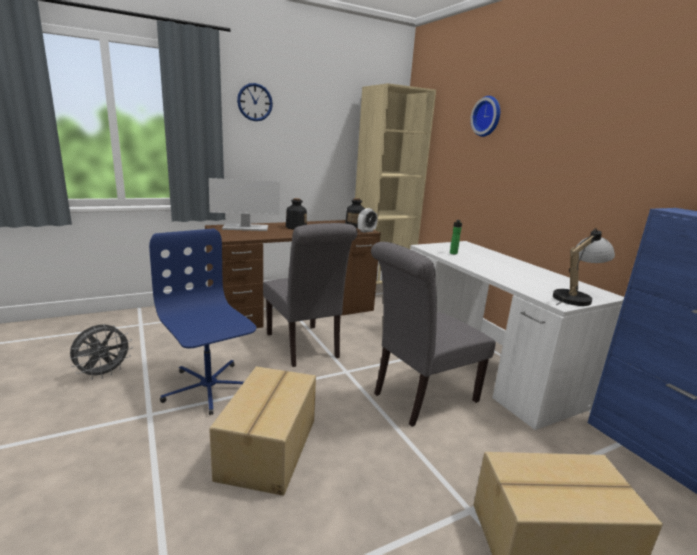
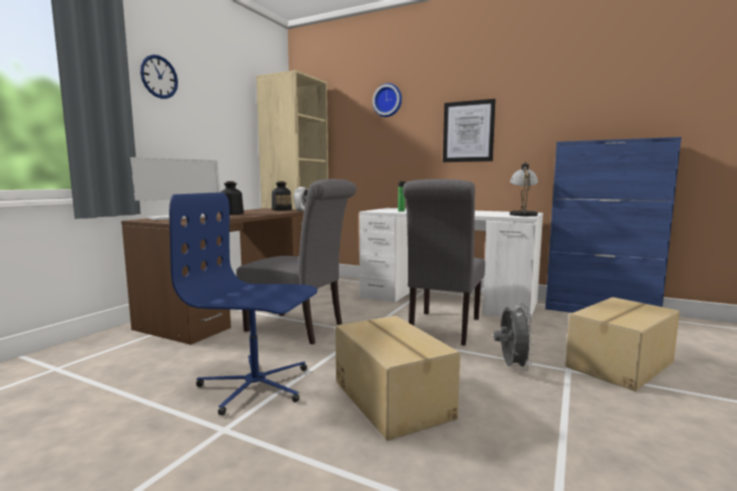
camera: 35 degrees left, 10 degrees down
grey fan [69,324,133,379] -> grey fan moved to [493,303,535,371]
none -> picture [443,99,496,162]

